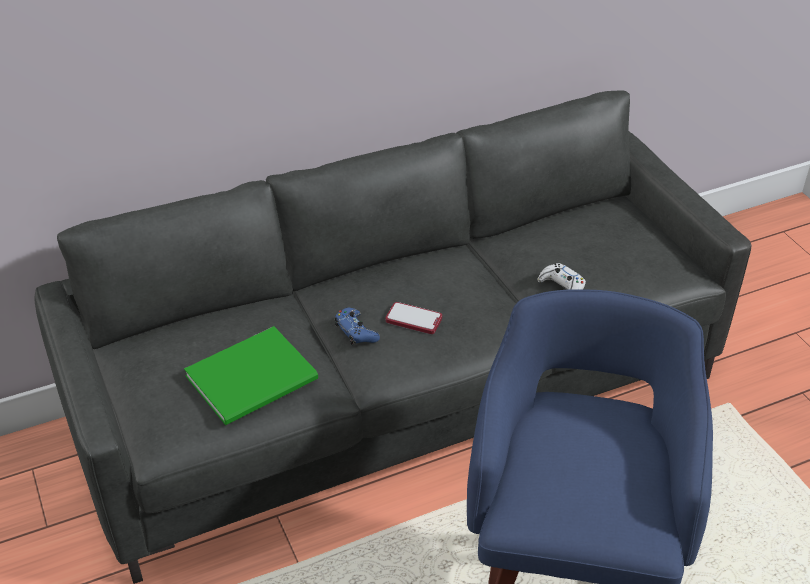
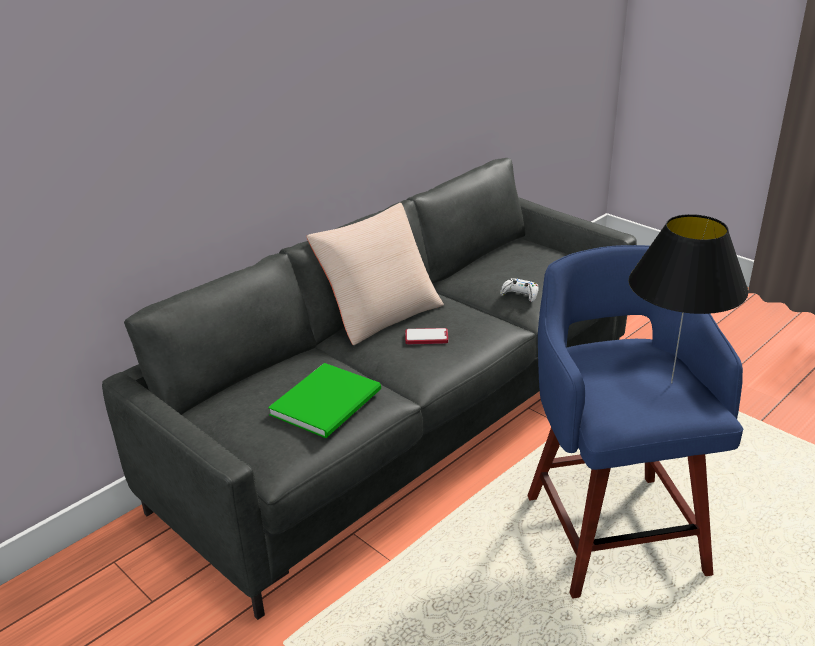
camera: 20 degrees left, 10 degrees down
blue game controller [335,308,380,345] -> none
none -> beige pillow [306,203,444,345]
none -> black table lamp [629,214,749,383]

